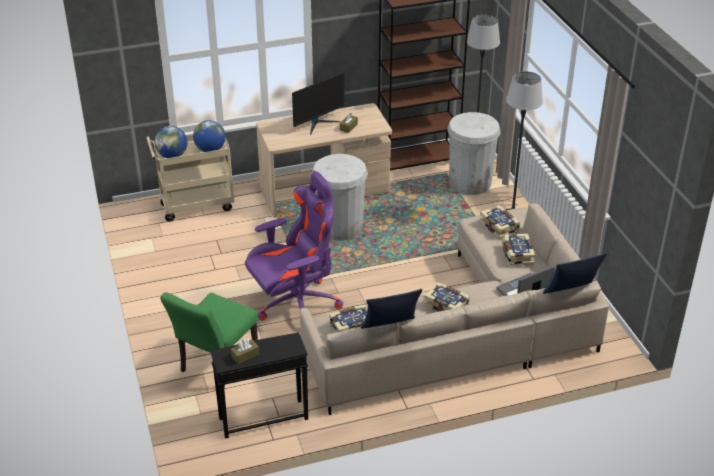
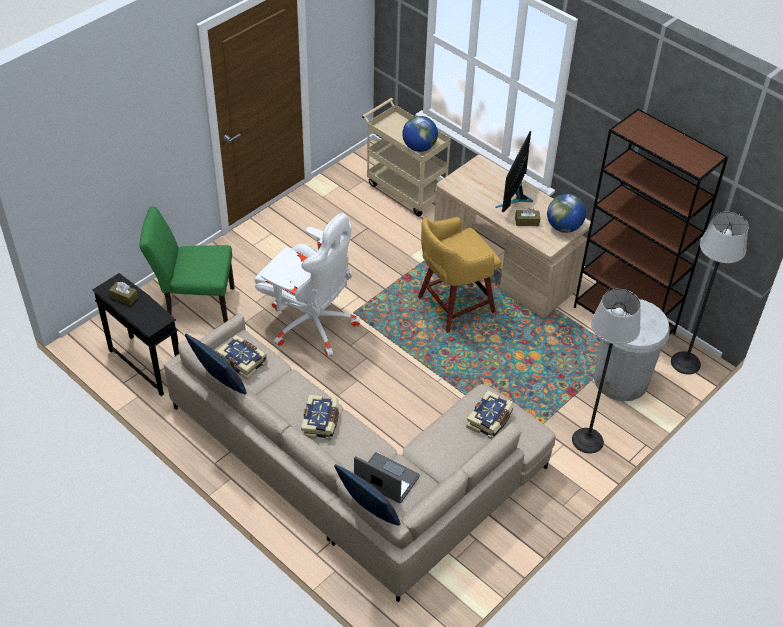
camera: 60 degrees right, 10 degrees up
globe [154,126,187,158] -> globe moved to [547,194,586,233]
purple office chair [245,171,343,320] -> white office chair [255,213,360,357]
monitor [292,72,345,135] -> monitor turned 90 degrees clockwise [496,131,533,212]
white trash can [312,154,368,241] -> yellow stool [418,217,502,333]
book [502,233,535,266] -> none

